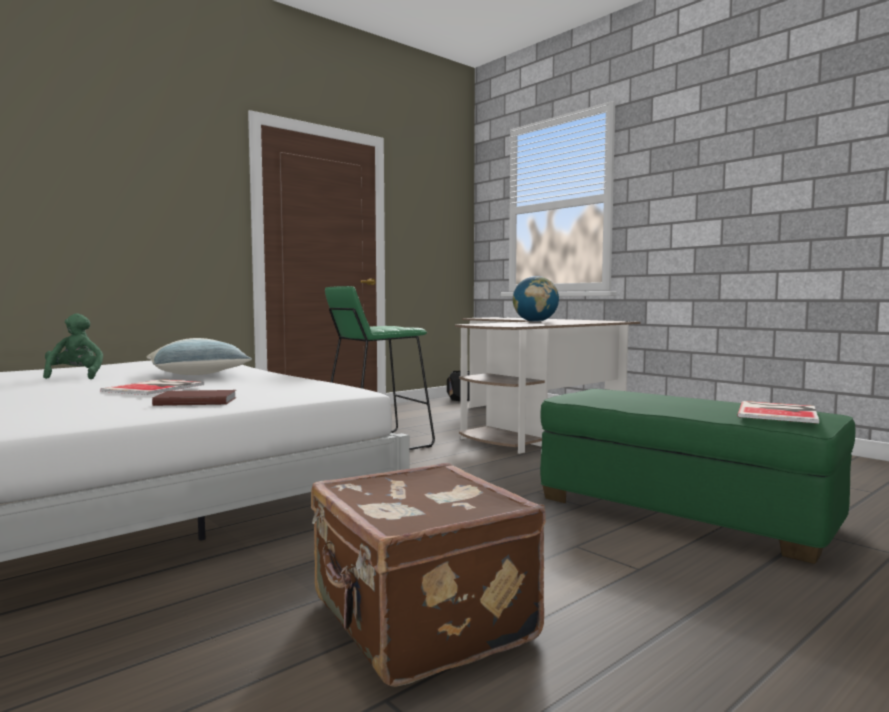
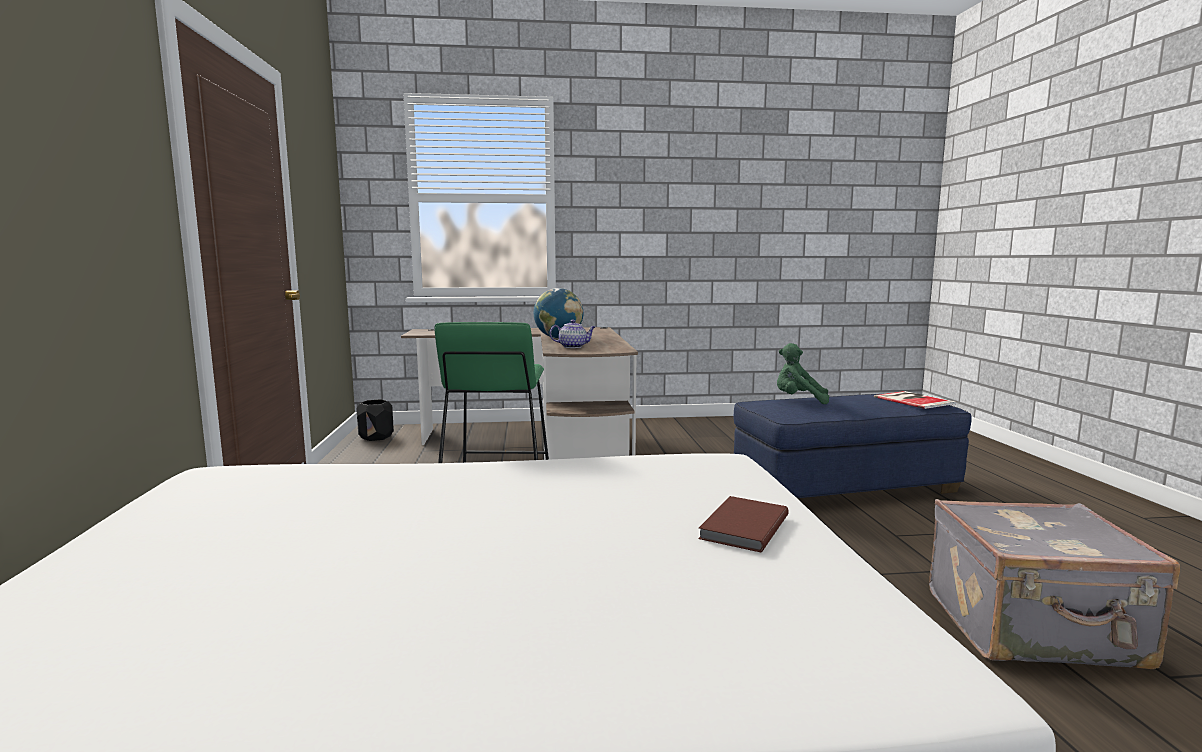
camera: 55 degrees left, 5 degrees up
green plush toy [43,313,103,379] -> green plush toy moved to [777,343,829,404]
book [100,379,204,395] -> none
pillow [147,338,252,375] -> none
brown suitcase [311,463,546,687] -> grey suitcase [929,499,1180,669]
green ottoman [540,389,856,564] -> blue ottoman [734,394,972,499]
none -> teapot [550,320,595,348]

